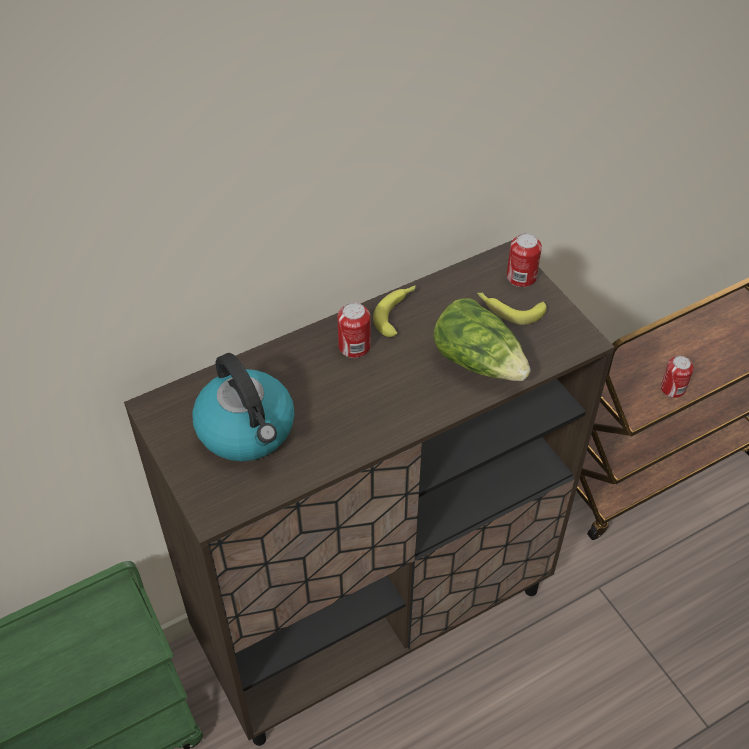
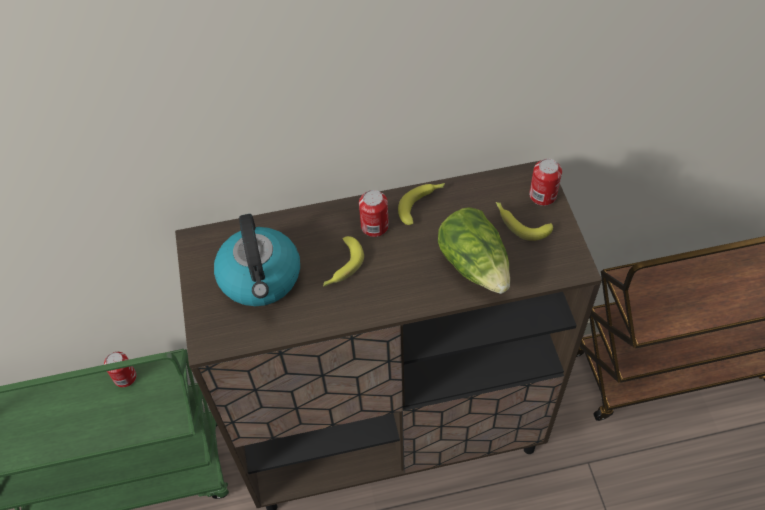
camera: 20 degrees right, 5 degrees up
can [661,356,694,398] -> can moved to [104,352,136,387]
none -> banana [323,236,364,287]

